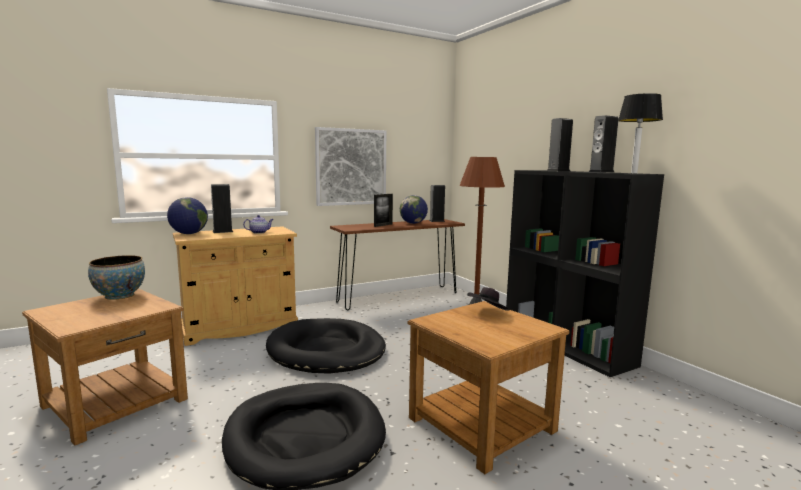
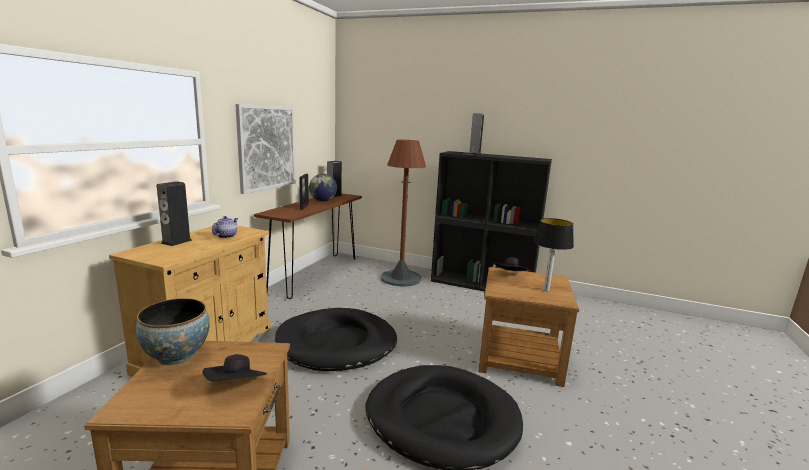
camera: 40 degrees left, 5 degrees up
globe [167,197,208,234] -> none
speaker [589,115,619,172] -> none
table lamp [618,93,663,174] -> table lamp moved to [534,218,574,292]
none -> black hat [202,354,267,381]

